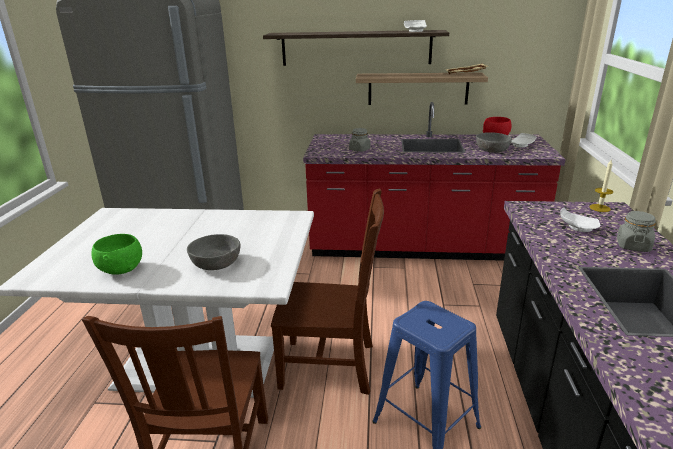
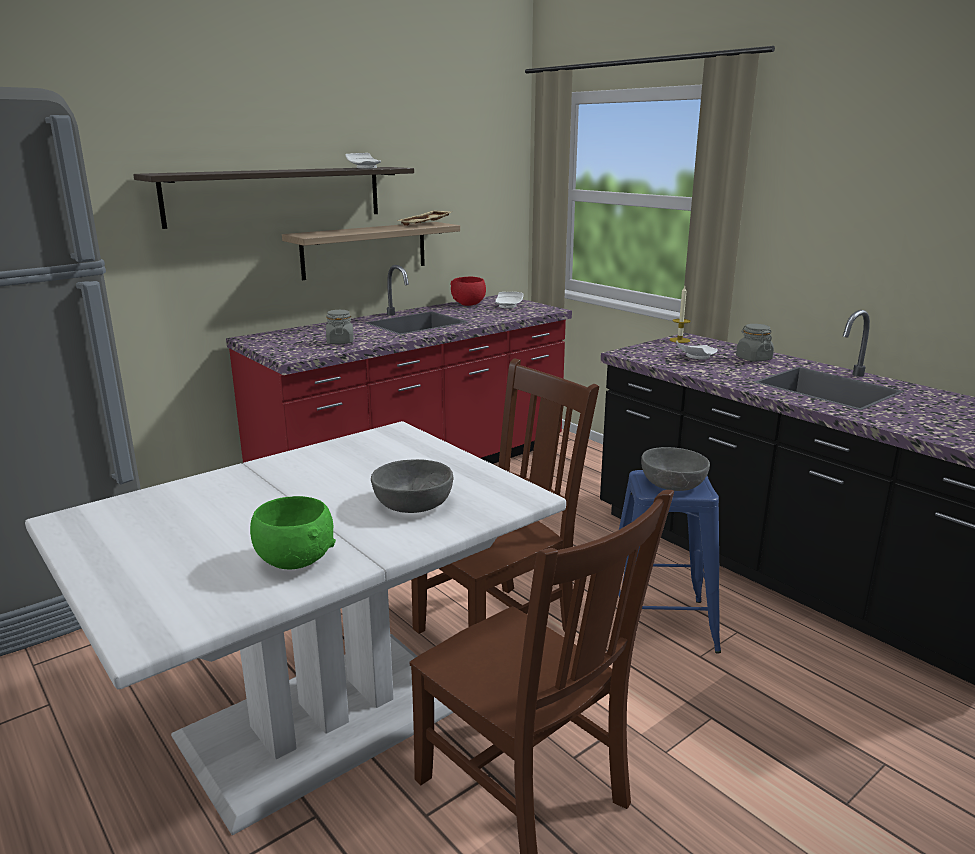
camera: 45 degrees left, 5 degrees down
grey bowl [476,132,512,153] -> grey bowl moved to [641,447,710,491]

